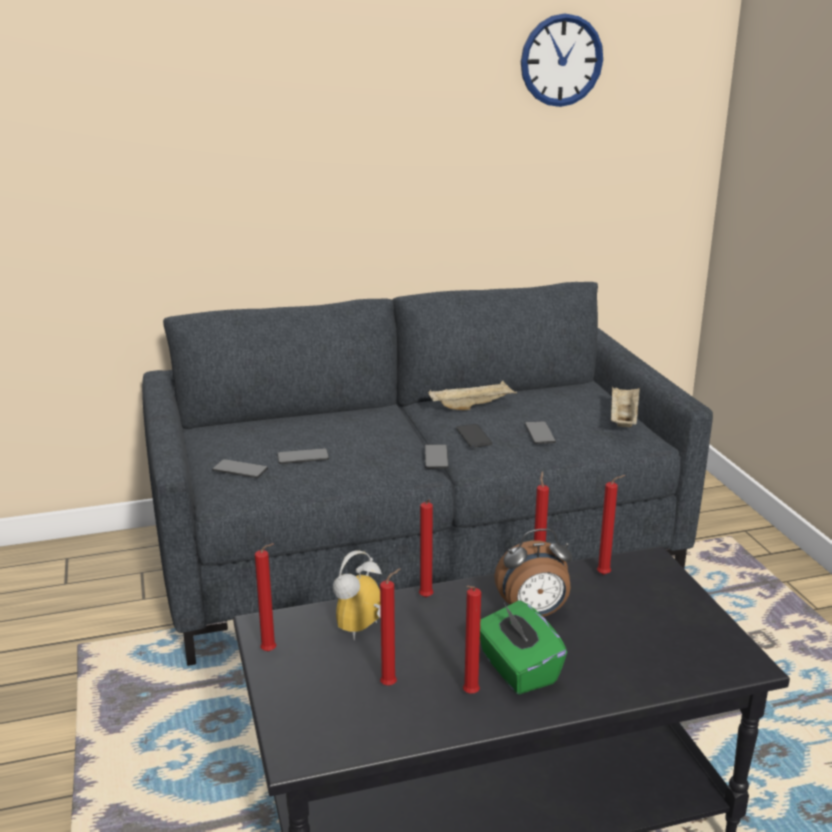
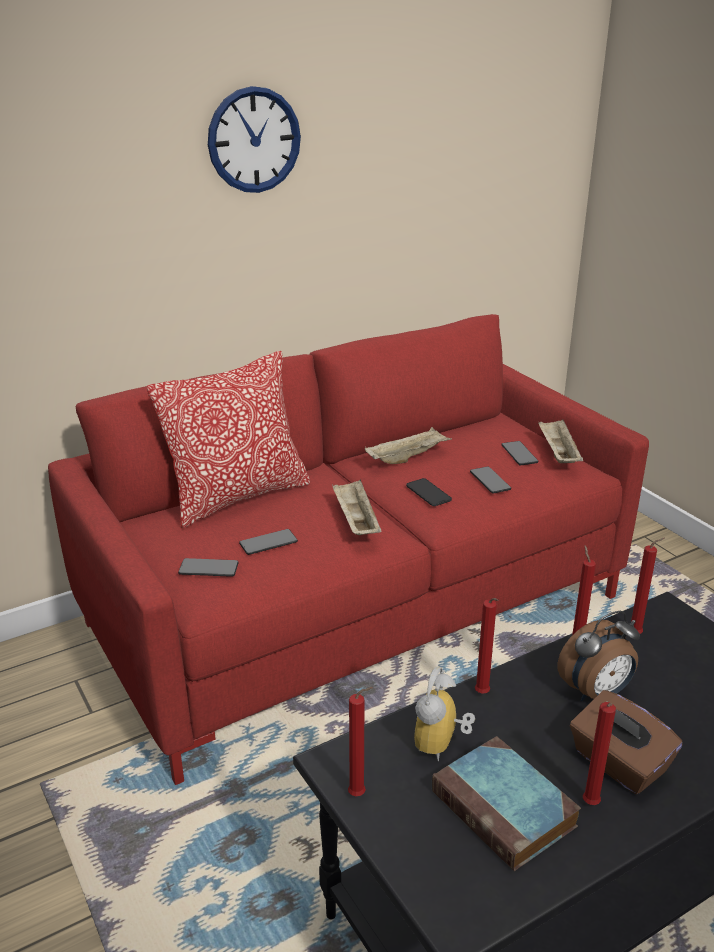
camera: 15 degrees left, 5 degrees up
grey sofa [142,282,713,666] -> red sofa [48,314,649,785]
red candle [380,568,400,686] -> book [432,736,581,871]
phone [425,444,449,469] -> phone moved to [501,441,538,466]
green tissue box [480,600,567,694] -> brown tissue box [570,690,683,794]
wall clock [521,14,603,107] -> wall clock moved to [208,86,301,193]
none -> pillow [147,351,310,528]
none -> beige tray [332,479,381,535]

